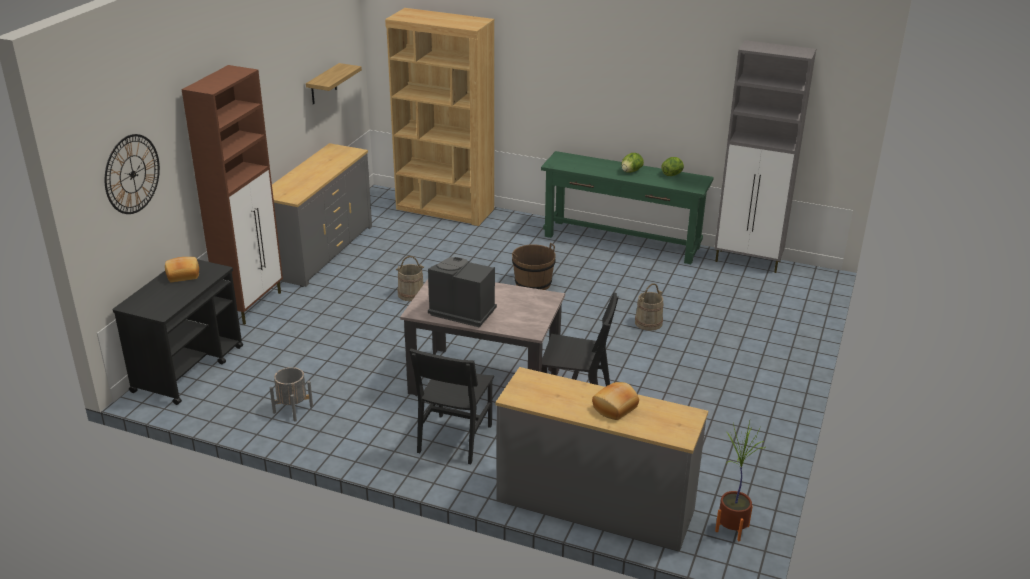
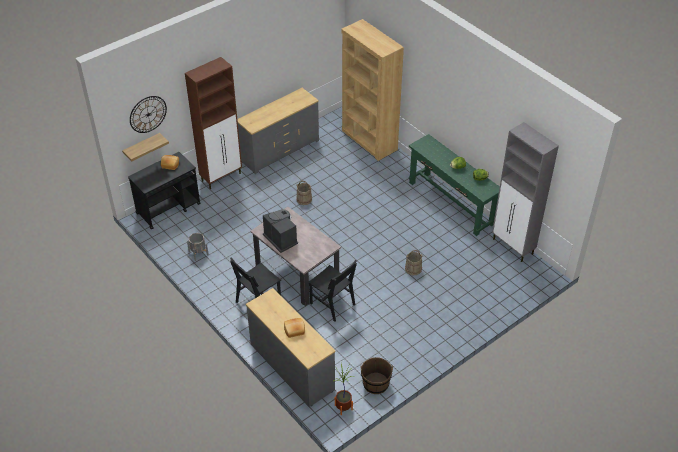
camera: 30 degrees right, 15 degrees up
shelf [306,63,362,105] -> shelf moved to [122,133,169,162]
brown bucket [512,243,556,290] -> brown bucket moved to [361,357,393,394]

